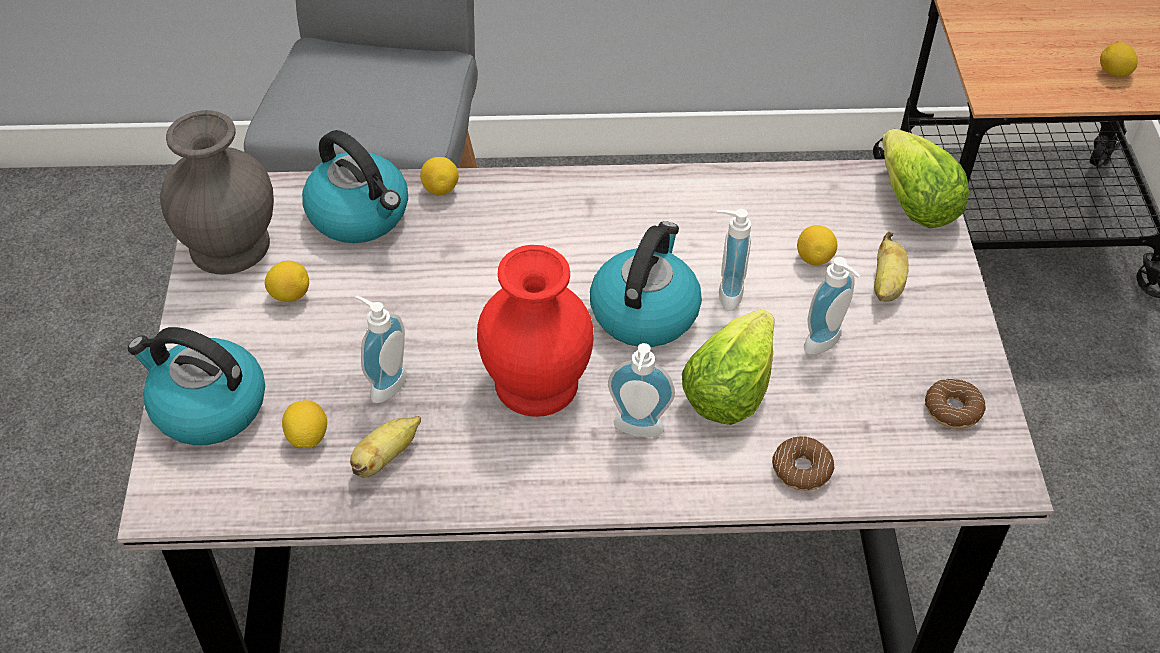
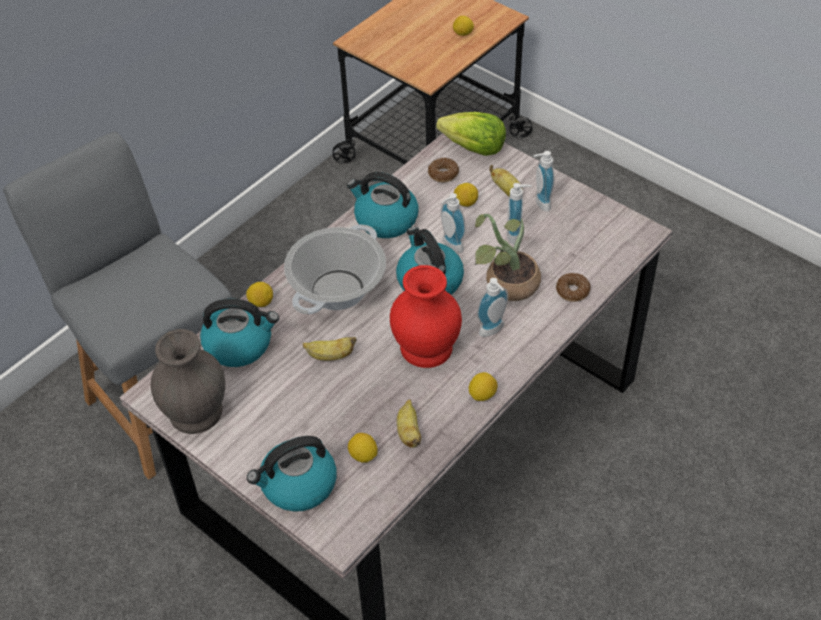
camera: 45 degrees left, 0 degrees up
lemon [265,261,309,302] -> lemon moved to [469,372,497,401]
soap dispenser [355,295,407,403] -> soap dispenser moved to [534,151,555,212]
lettuce [682,309,775,425] -> potted plant [475,214,541,301]
donut [925,378,986,429] -> donut moved to [428,158,459,182]
none -> cooking pot [284,224,386,314]
none -> banana [302,337,357,361]
none -> kettle [347,172,419,238]

